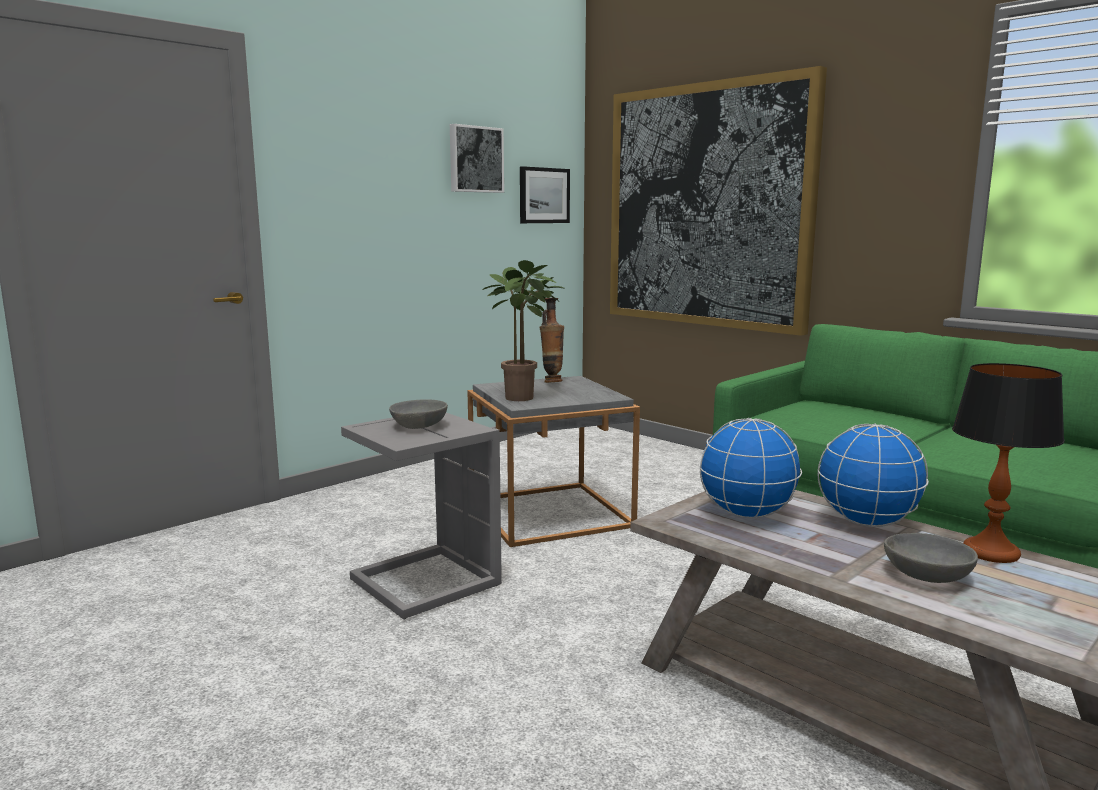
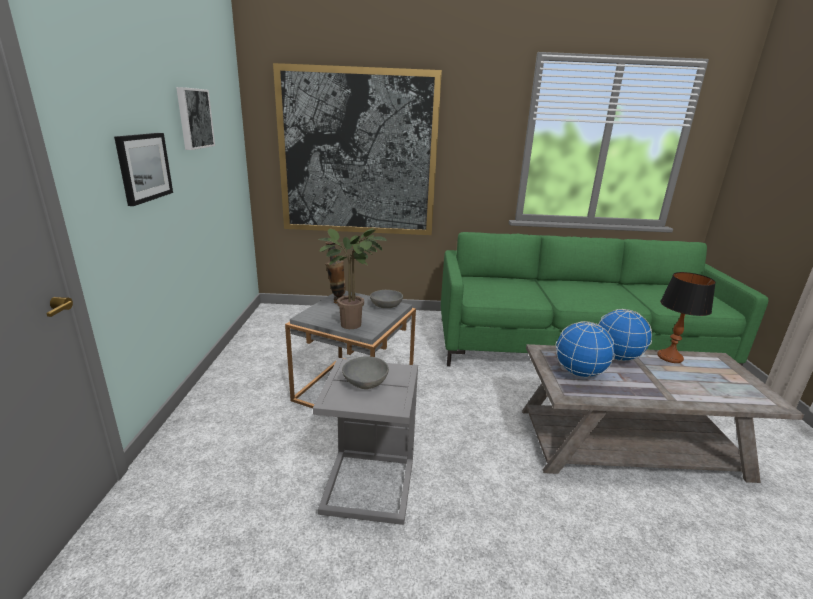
camera: 45 degrees left, 10 degrees up
picture [520,166,570,223] -> picture moved to [114,133,173,206]
grey bowl [884,533,978,583] -> grey bowl moved to [370,290,403,308]

